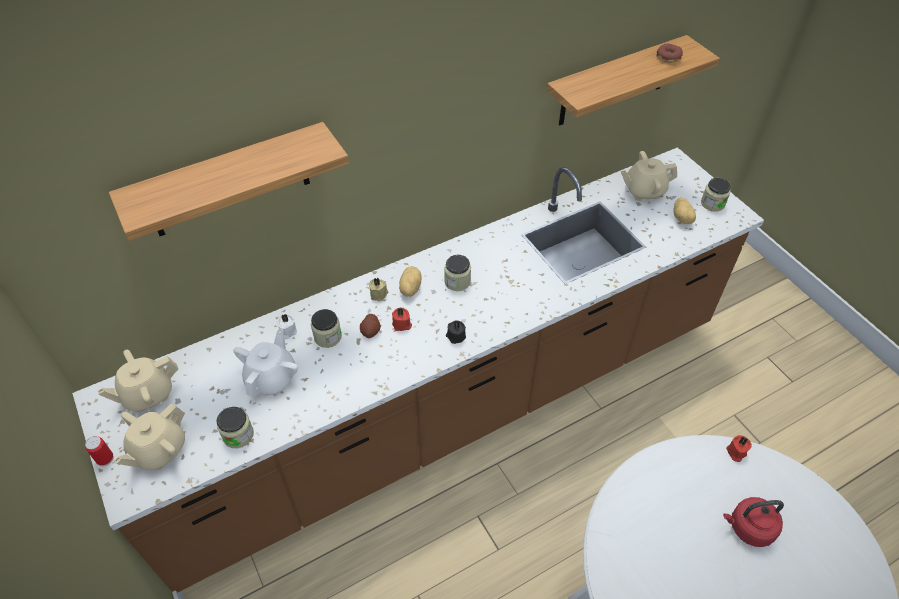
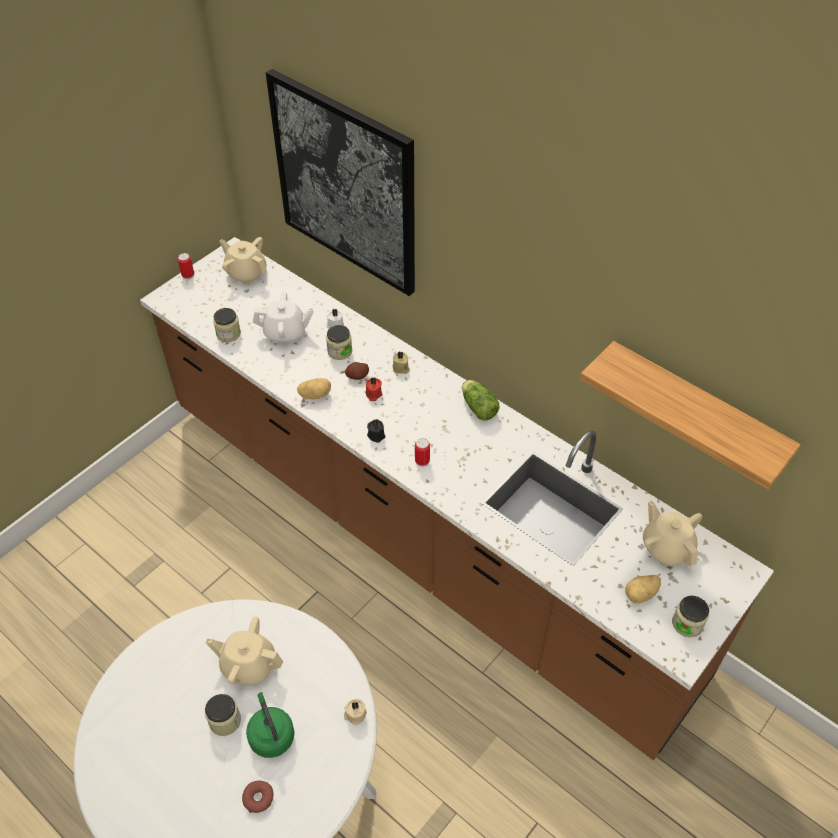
camera: 70 degrees right, 0 degrees up
shelf [109,122,349,241] -> picture [266,69,415,296]
beige teapot [114,403,185,470] -> beige teapot moved to [205,616,283,685]
potato [399,266,421,297] -> potato moved to [297,378,331,400]
jar [444,255,471,291] -> jar moved to [205,694,241,736]
donut [656,44,683,63] -> donut moved to [242,781,273,813]
red kettle [723,497,784,547] -> green kettle [246,692,294,758]
red candle [726,435,752,462] -> beige candle [344,699,367,725]
none -> can [415,438,430,467]
none -> lettuce [462,380,499,421]

